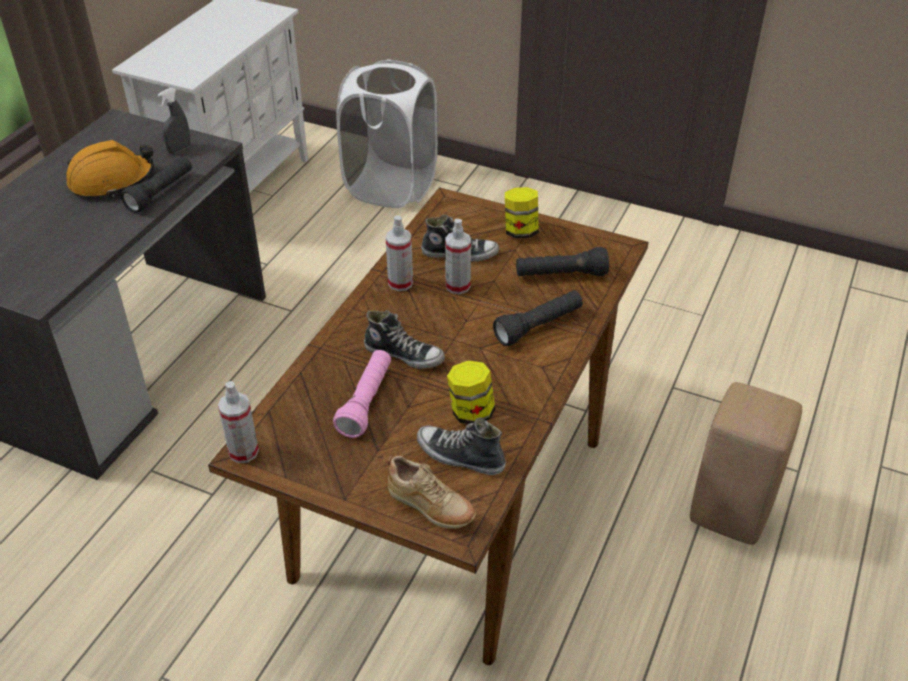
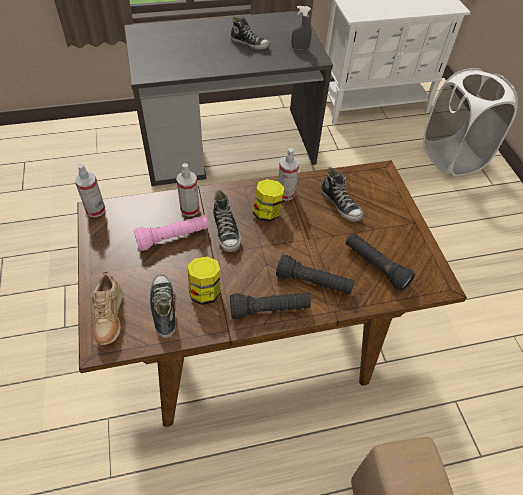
camera: 50 degrees right, 10 degrees up
orange hard hat [66,140,154,197] -> shoe [230,17,270,50]
black flashlight [121,156,192,213] -> black flashlight moved to [230,293,311,319]
spray bottle [445,219,471,294] -> spray bottle moved to [176,163,200,217]
jar [505,187,539,238] -> jar moved to [253,179,285,222]

